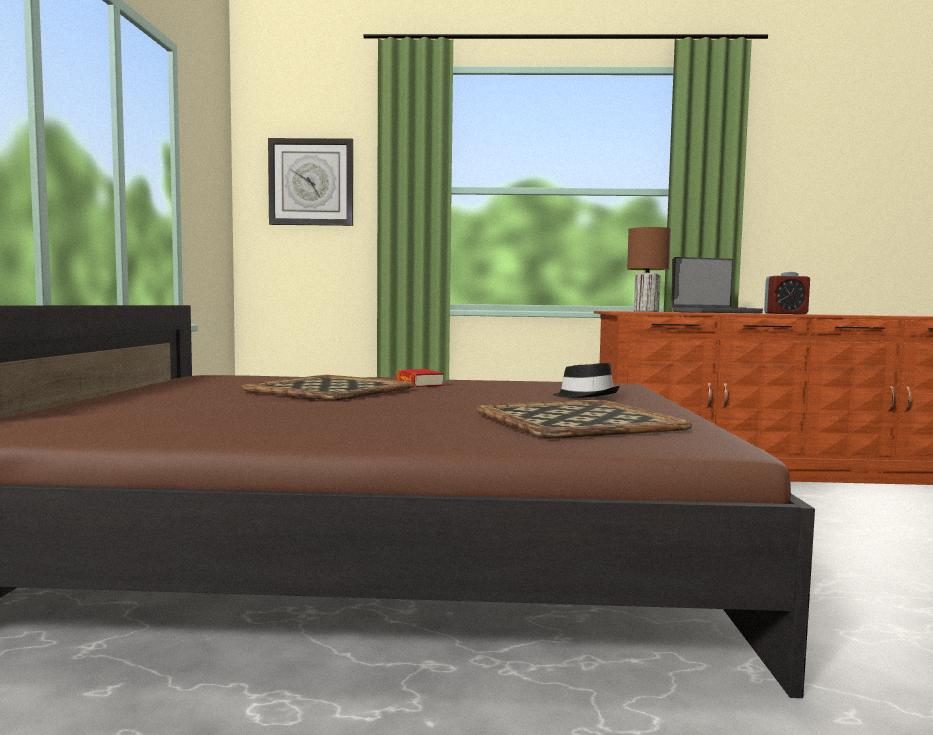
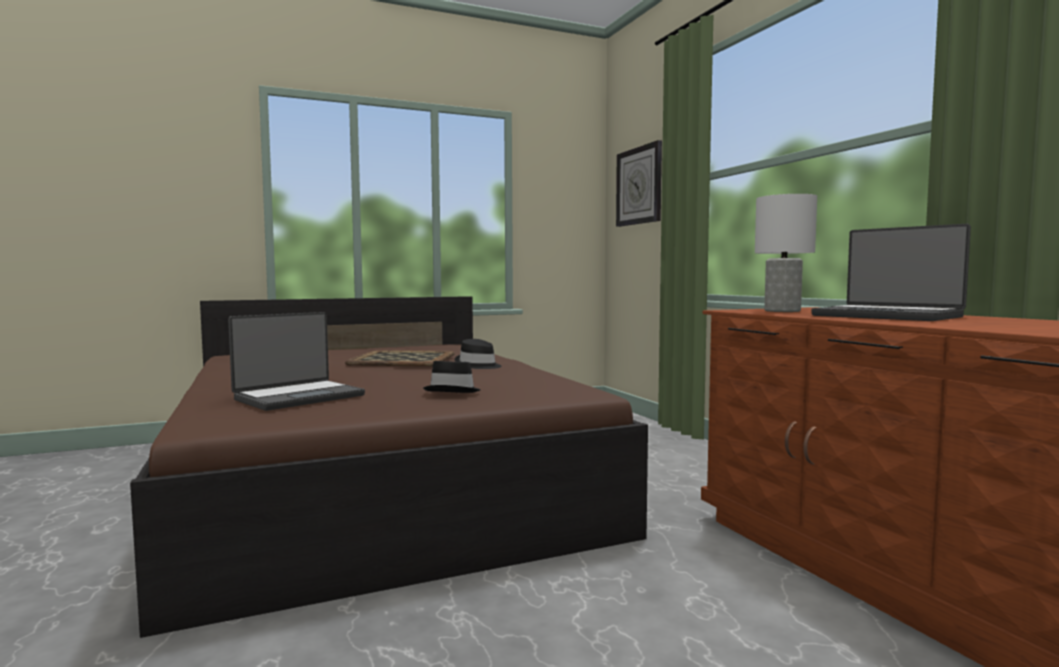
camera: 65 degrees right, 0 degrees up
book [397,369,444,387] -> black hat [455,339,502,369]
tray [476,400,692,439] -> laptop [228,312,365,411]
brown table lamp [627,227,671,312] -> white table lamp [755,194,817,312]
alarm clock [764,272,810,314] -> none

